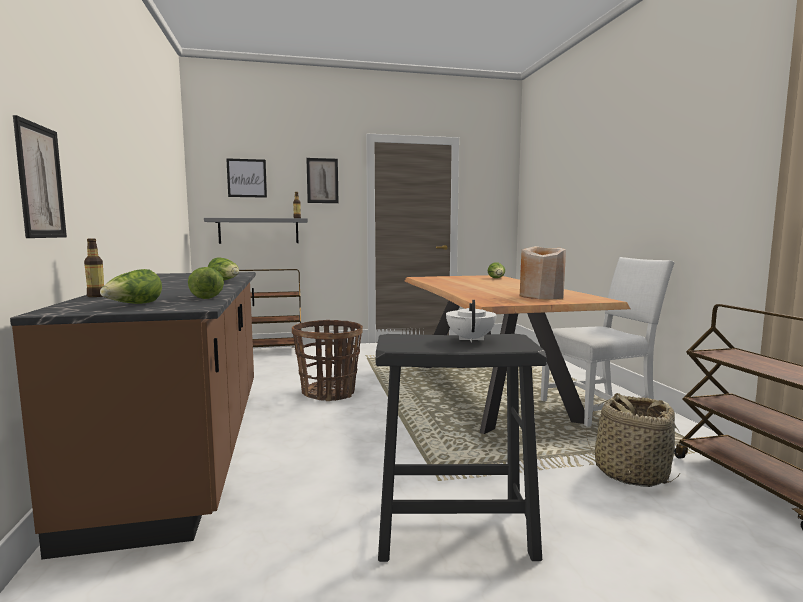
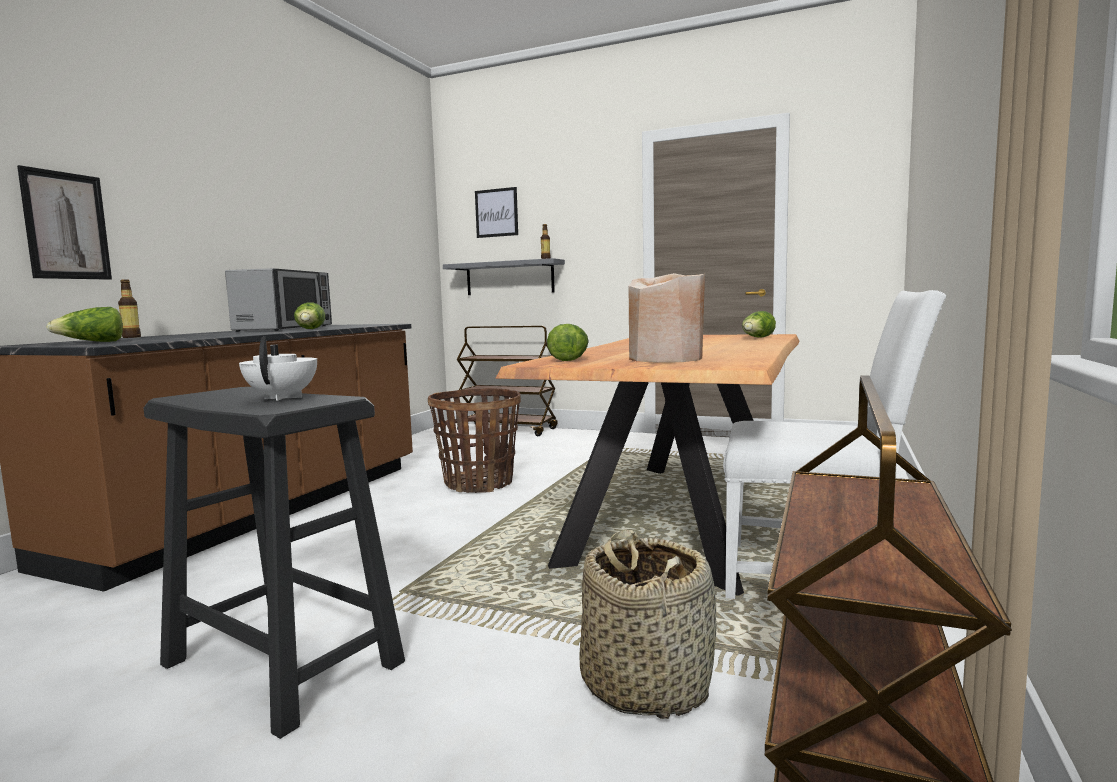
camera: 35 degrees right, 0 degrees up
lettuce [188,267,224,299] -> lettuce moved to [547,324,589,361]
picture [306,158,338,203] -> none
white teapot [446,300,497,342] -> white teapot turned 45 degrees counterclockwise [239,337,317,401]
none -> microwave [225,268,332,332]

